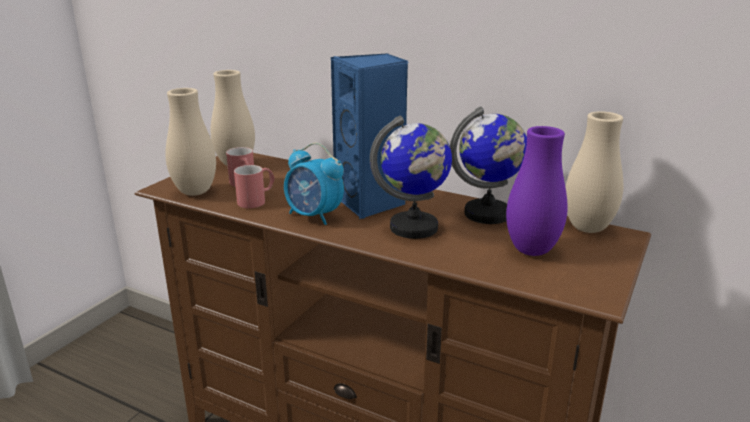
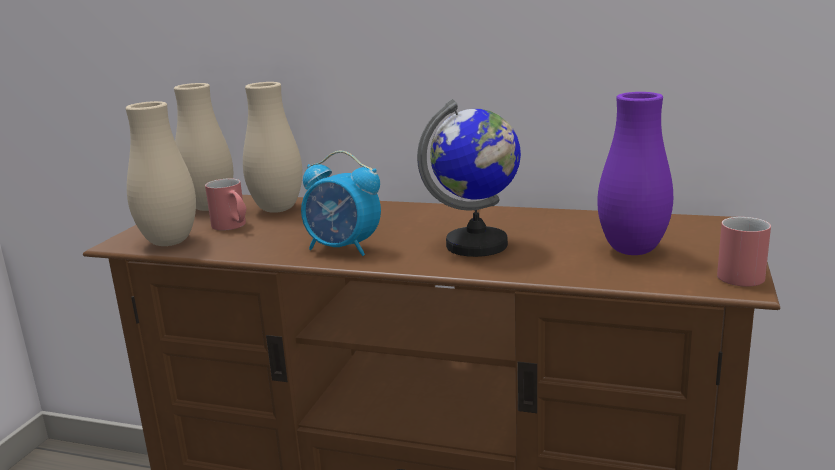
camera: 10 degrees left, 5 degrees down
red mug [234,165,275,208] -> red mug moved to [717,217,771,287]
blue speaker [331,53,408,219] -> none
globe [450,106,527,224] -> none
beige vase [565,111,623,233] -> beige vase moved to [243,82,302,213]

